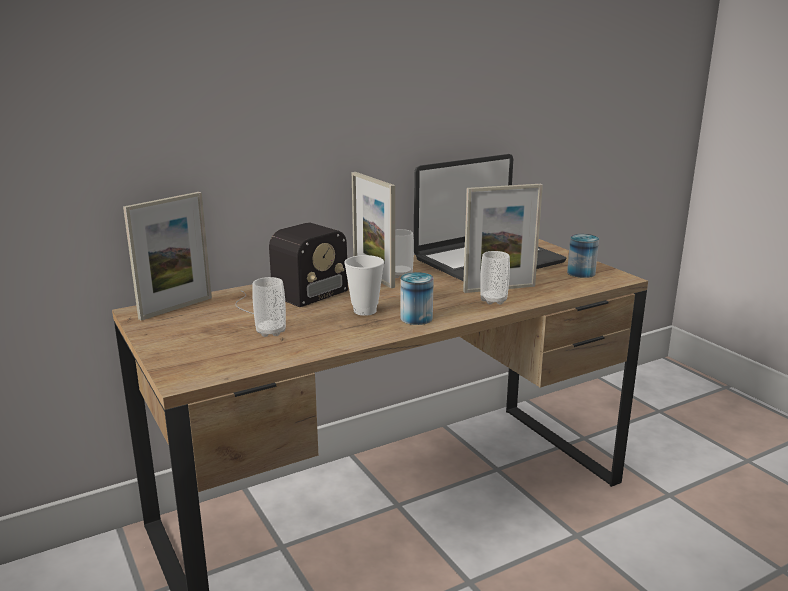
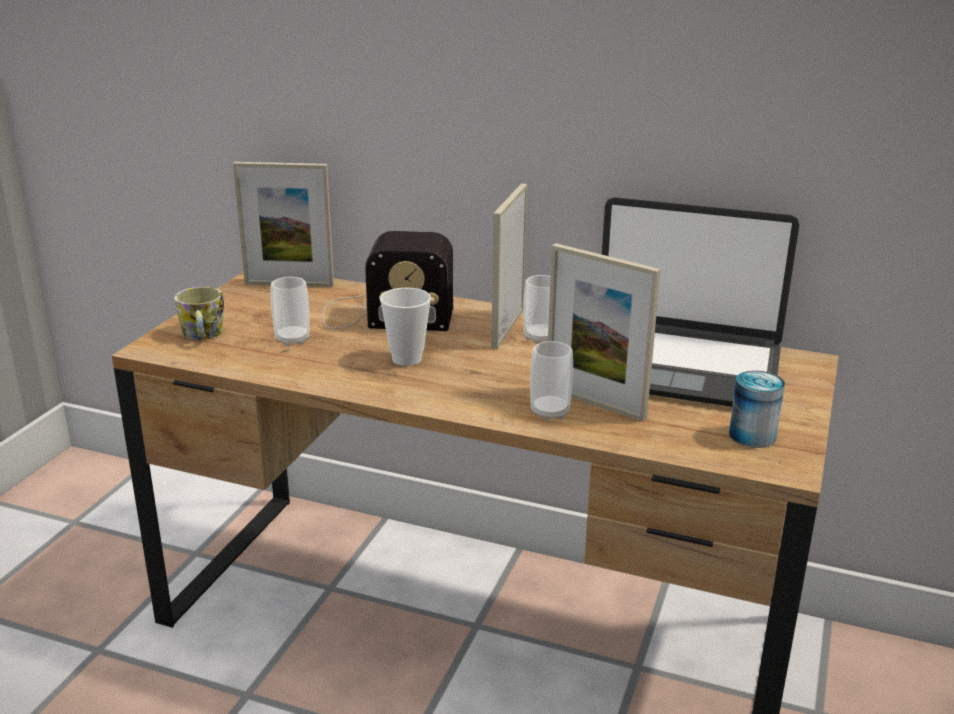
camera: 50 degrees right, 5 degrees up
can [401,272,434,325] -> none
none -> mug [174,287,224,340]

